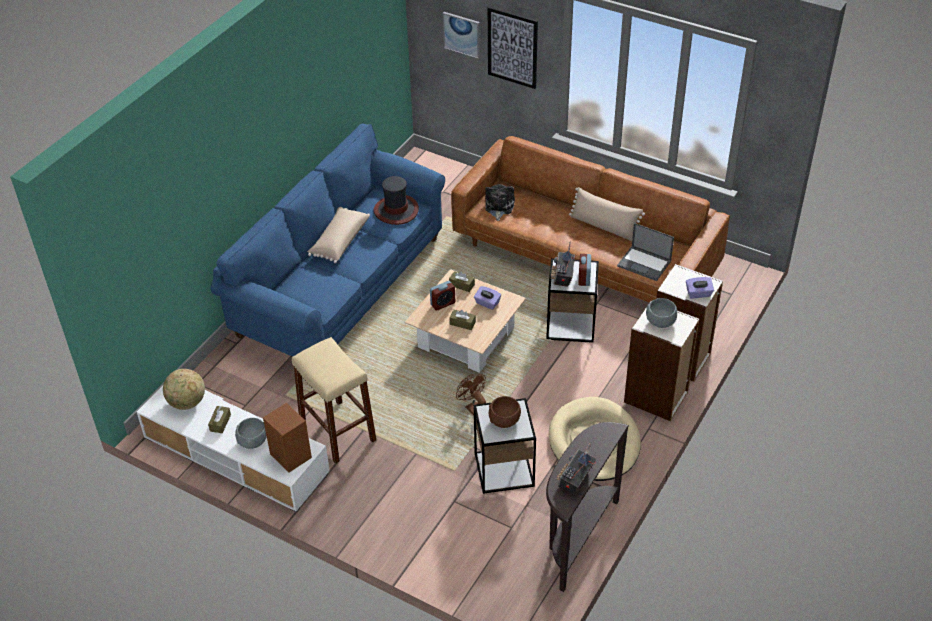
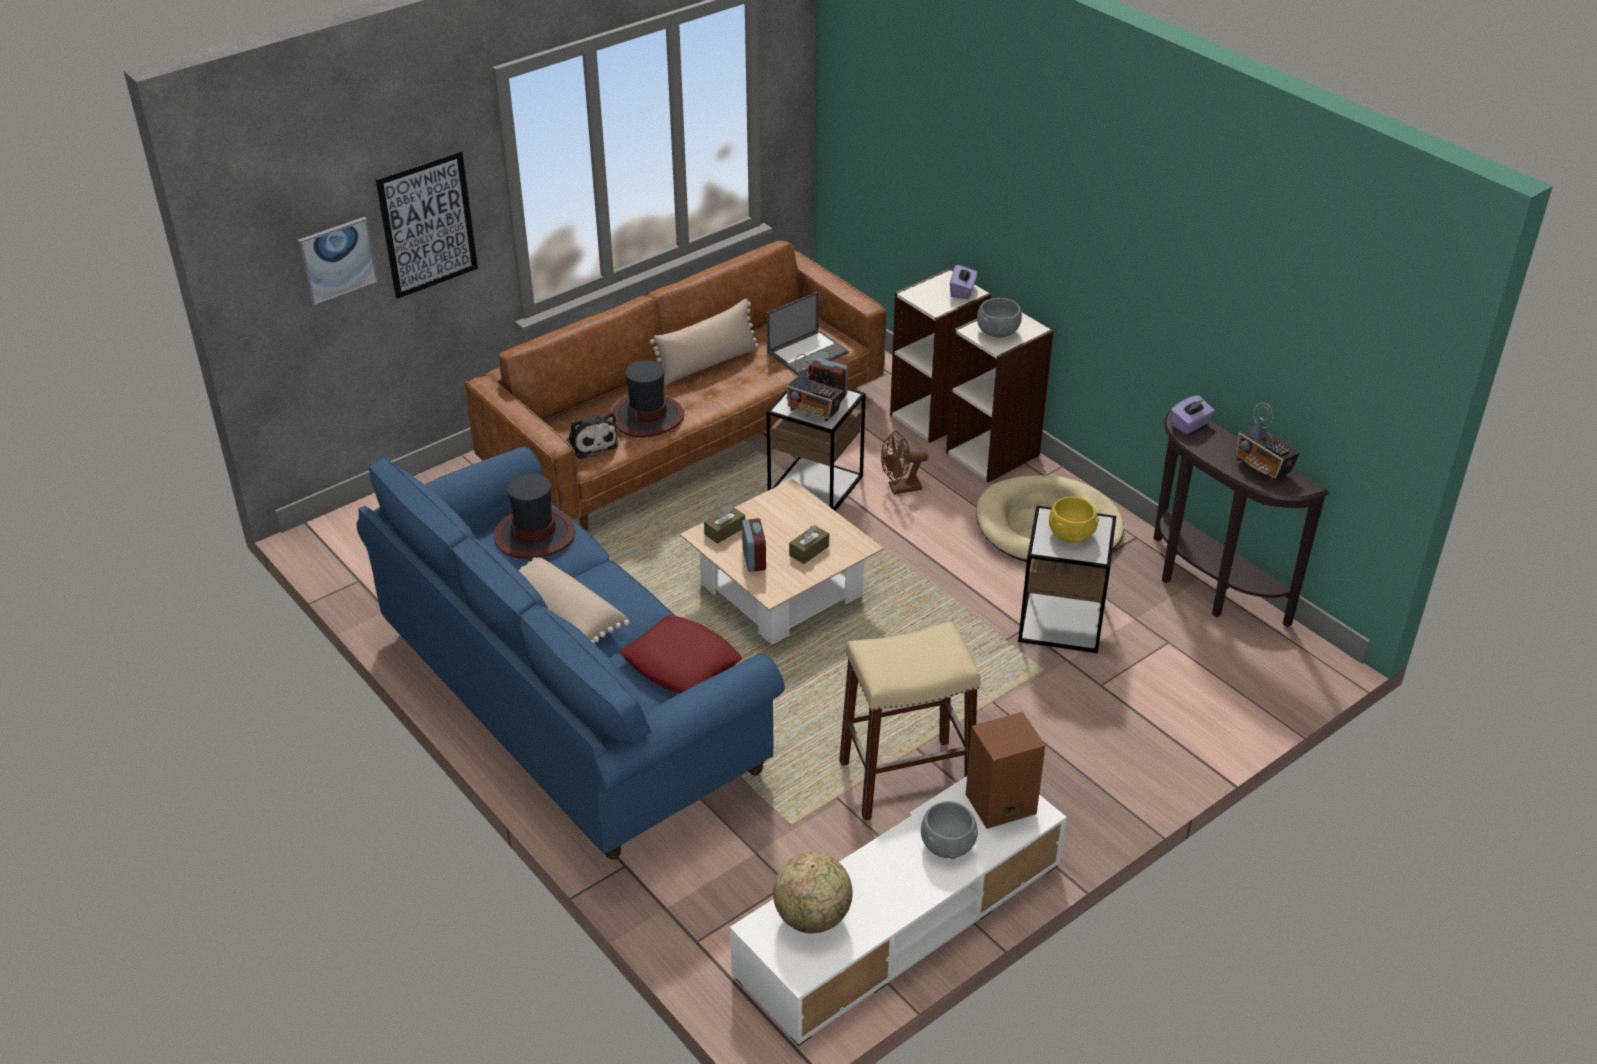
camera: 70 degrees left, 5 degrees down
brown tissue box [208,406,231,433] -> none
brown fan [456,374,486,416] -> brown fan moved to [881,431,928,494]
purple tissue box [474,286,501,310] -> purple tissue box moved to [1170,395,1215,434]
plush toy [485,184,515,221] -> plush toy turned 150 degrees counterclockwise [566,412,618,459]
brown bowl [489,396,521,428] -> yellow bowl [1049,497,1099,543]
none -> hat [612,360,684,437]
none -> red pillow [619,615,742,694]

